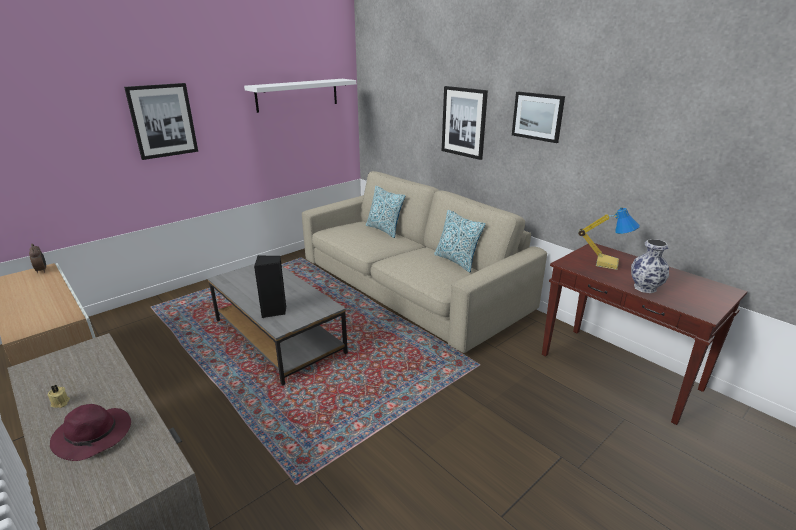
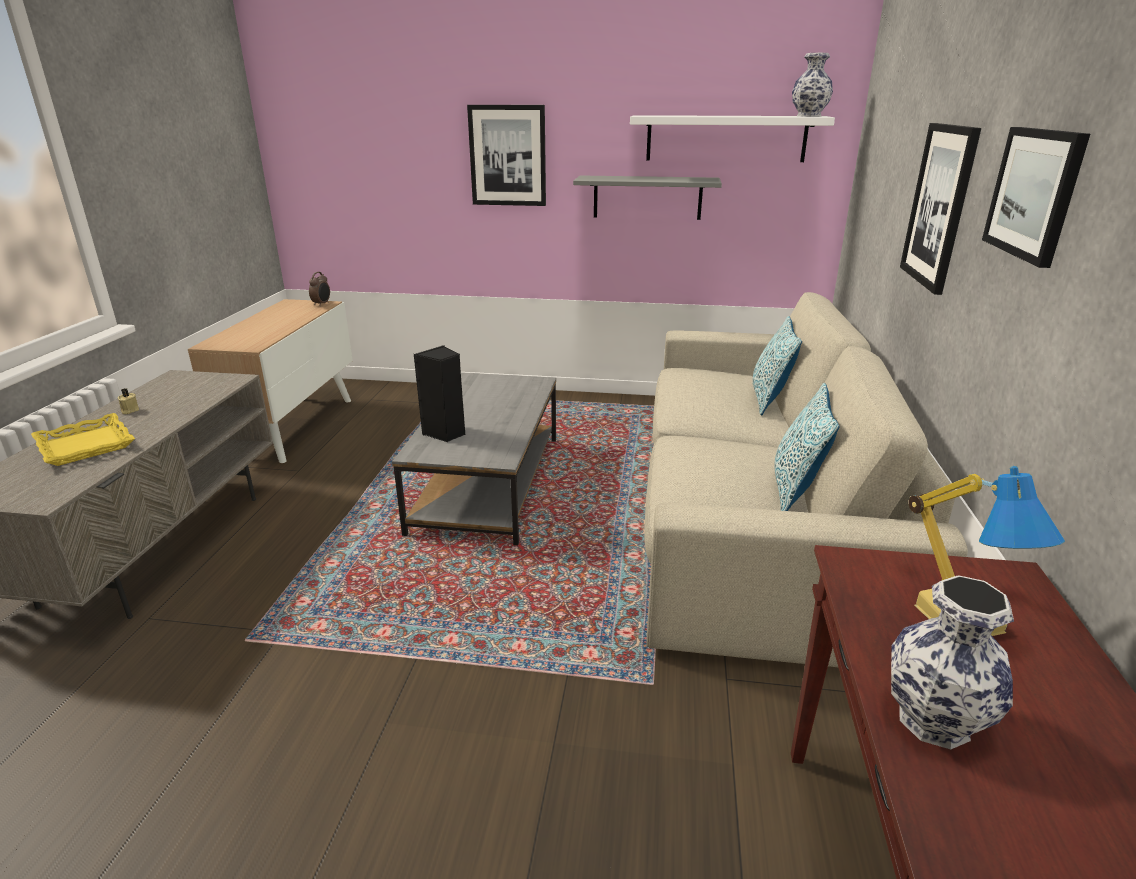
camera: 50 degrees right, 0 degrees up
purple hat [50,404,131,461] -> yellow tray [31,413,135,466]
none -> grey shelf [573,175,722,220]
none -> vase [792,53,833,117]

